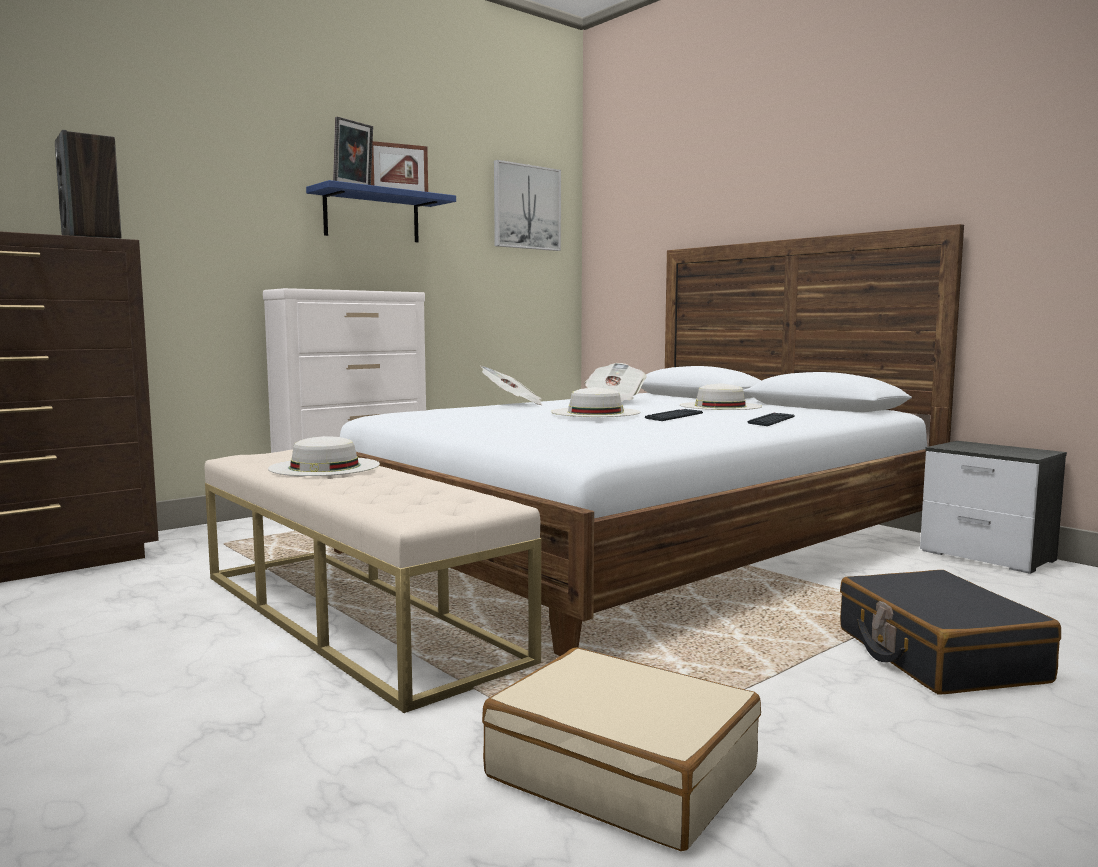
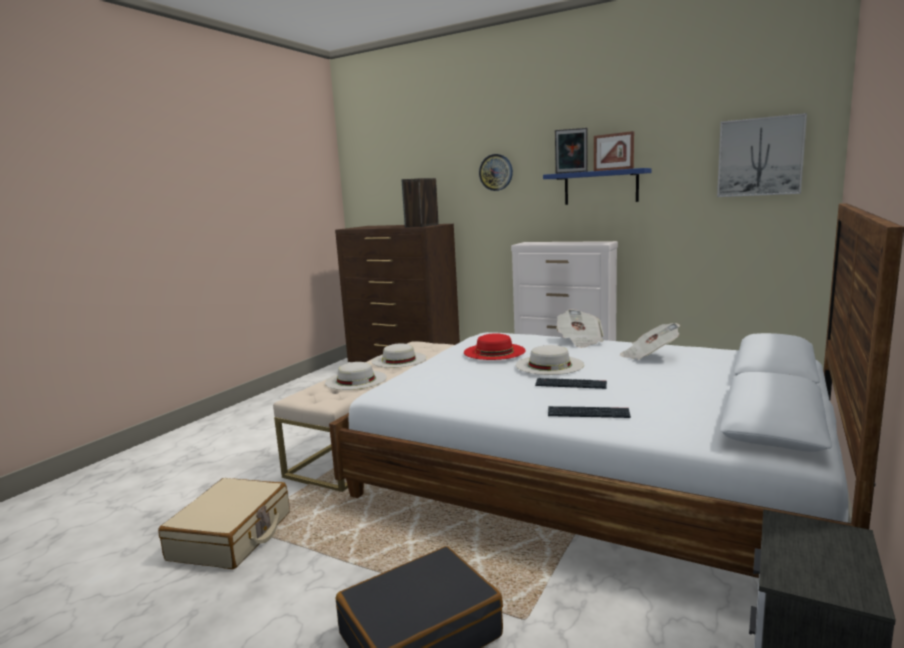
camera: 70 degrees right, 5 degrees up
white hat [680,383,762,410] -> white hat moved to [325,362,387,390]
none -> red hat [464,333,526,360]
none -> wall clock [479,154,513,191]

